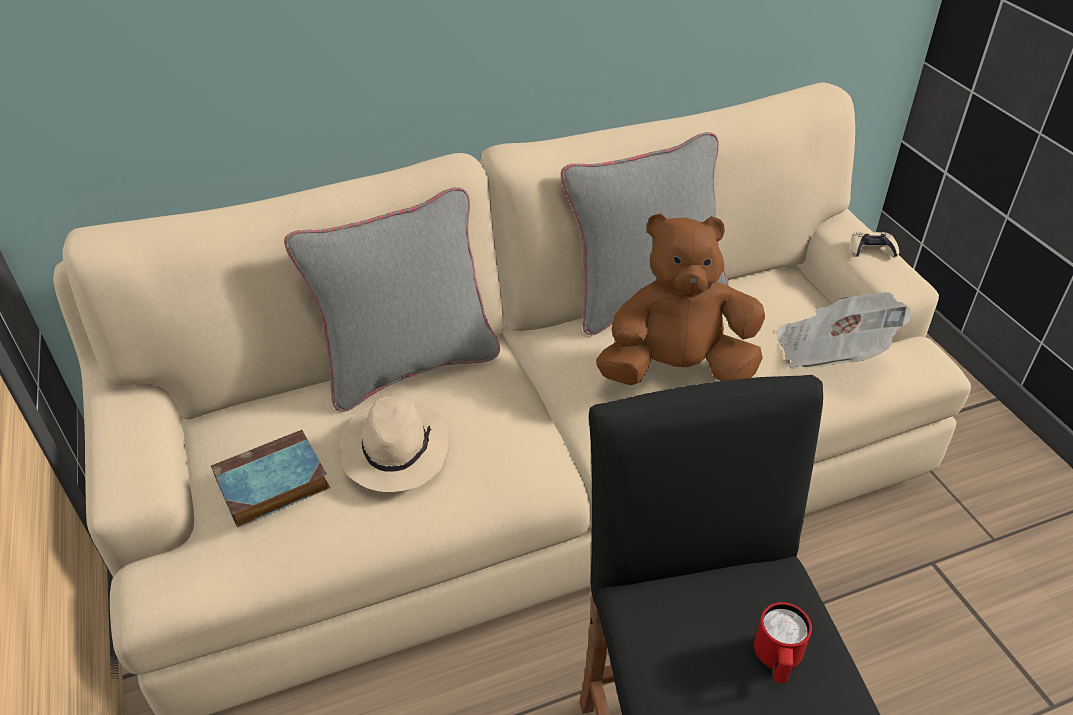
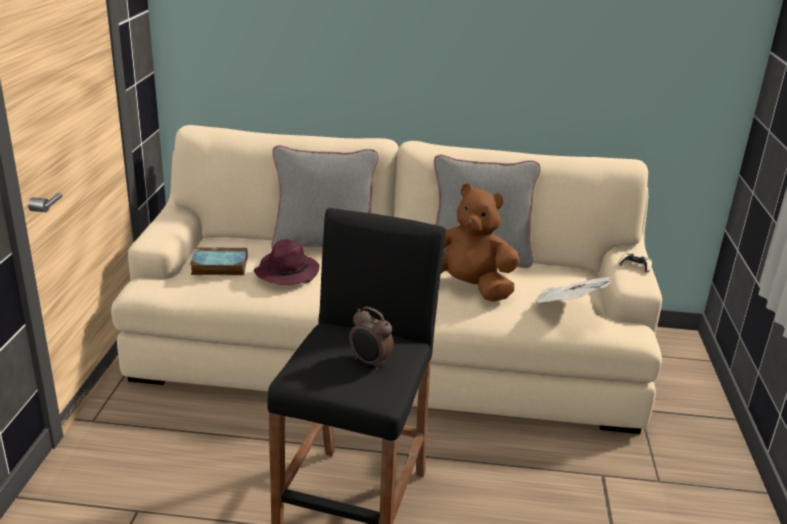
camera: 25 degrees right, 15 degrees down
beige hat [341,396,449,492] -> purple hat [254,239,320,285]
red mug [754,602,812,683] -> alarm clock [349,307,394,370]

